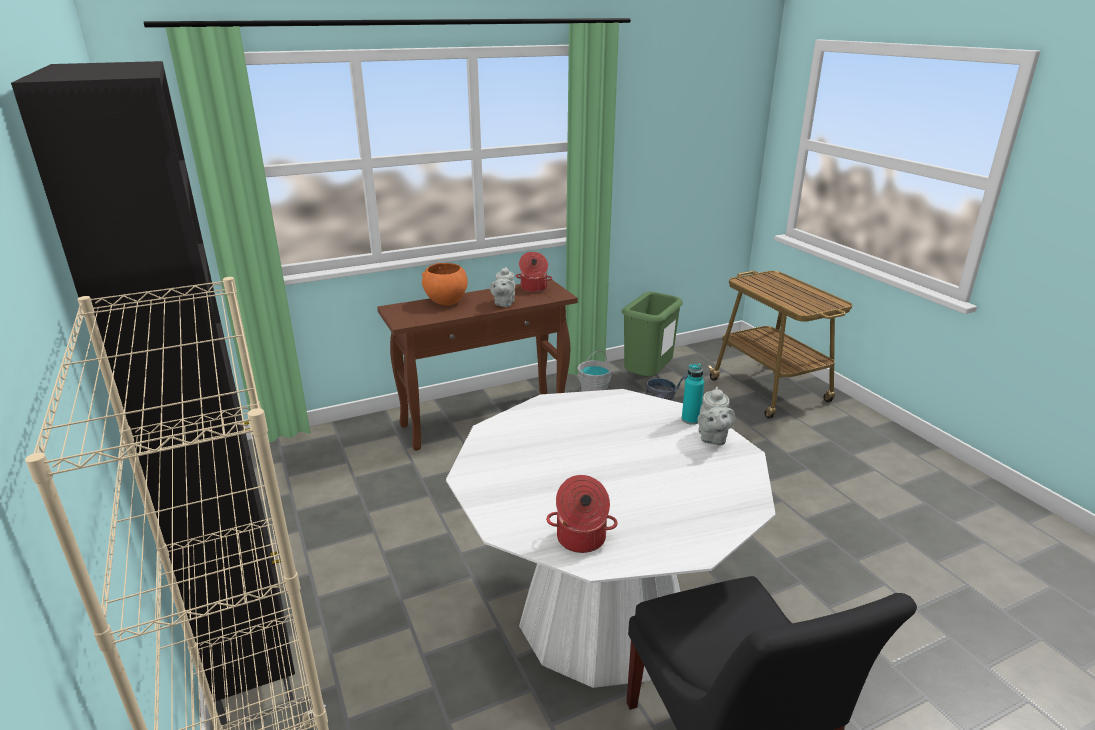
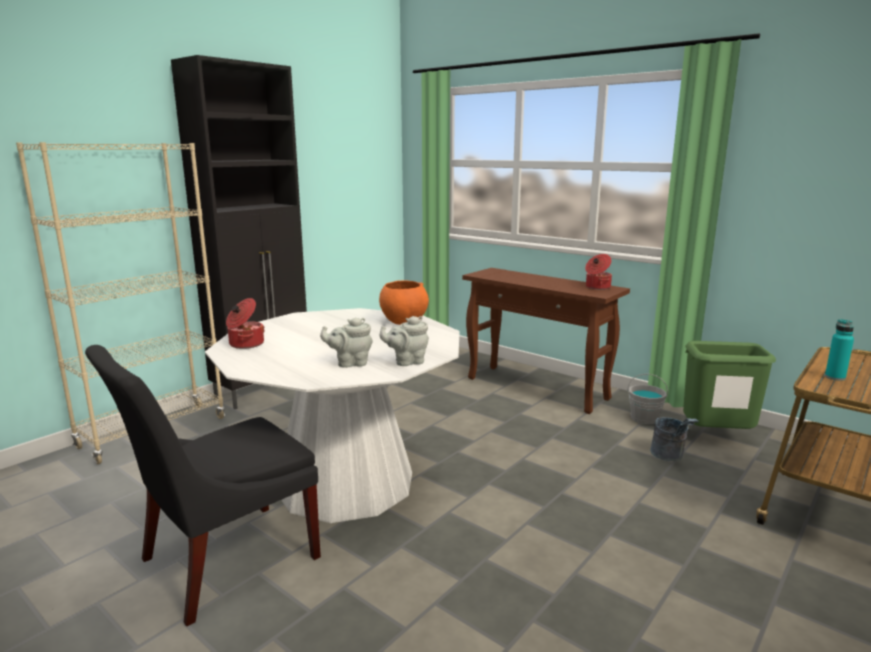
camera: 65 degrees right, 10 degrees down
orange bowl [422,263,468,305] -> orange bowl moved to [379,280,429,325]
grey teapot [490,267,515,307] -> grey teapot moved to [320,317,373,368]
turquoise bottle [682,363,704,425] -> turquoise bottle moved to [825,319,854,381]

